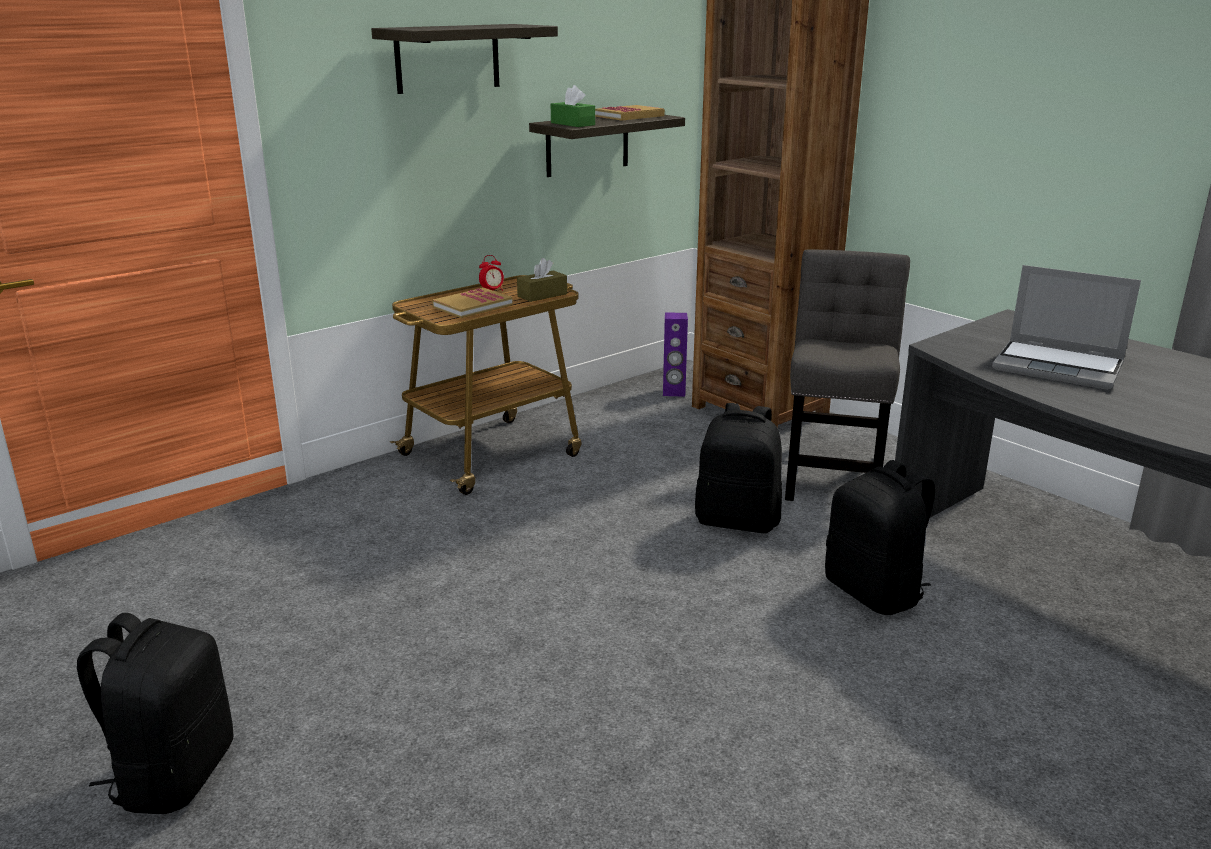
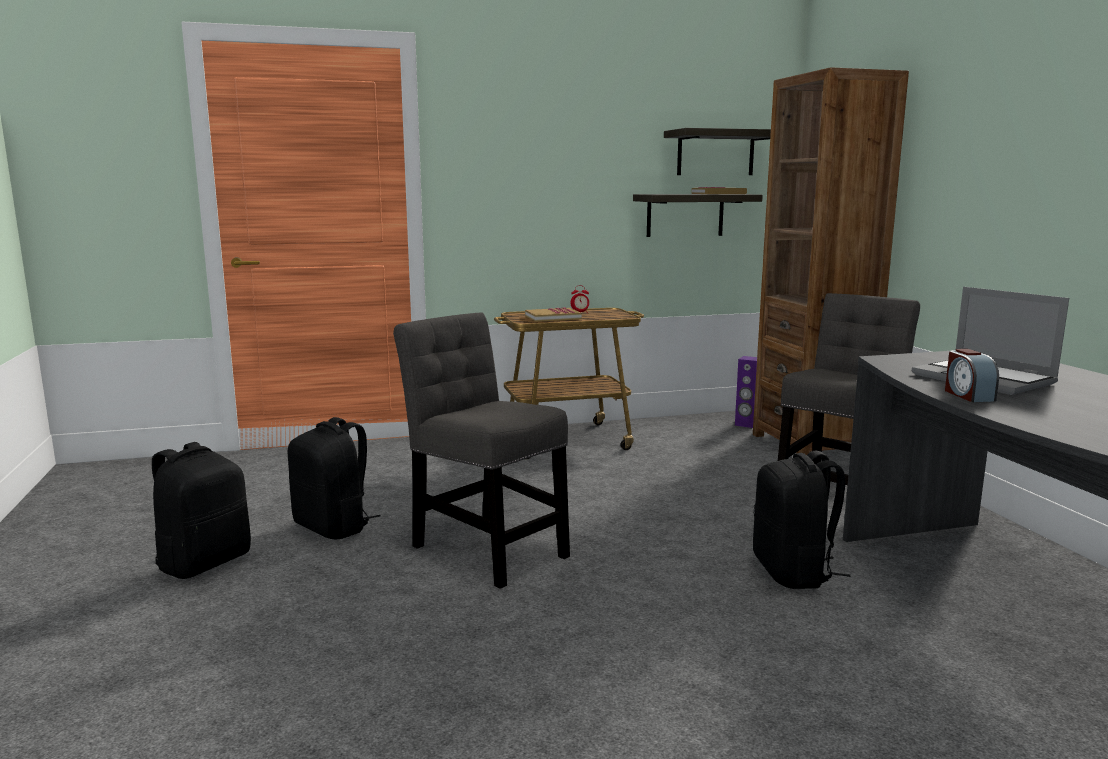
camera: 25 degrees right, 10 degrees down
shelf [371,24,558,94] -> shelf moved to [664,128,771,175]
brown tissue box [517,258,567,302] -> none
green tissue box [551,85,595,127] -> none
black backpack [695,403,782,533] -> black backpack moved to [288,417,381,540]
none -> grey chair [393,312,570,589]
none -> alarm clock [945,349,999,402]

